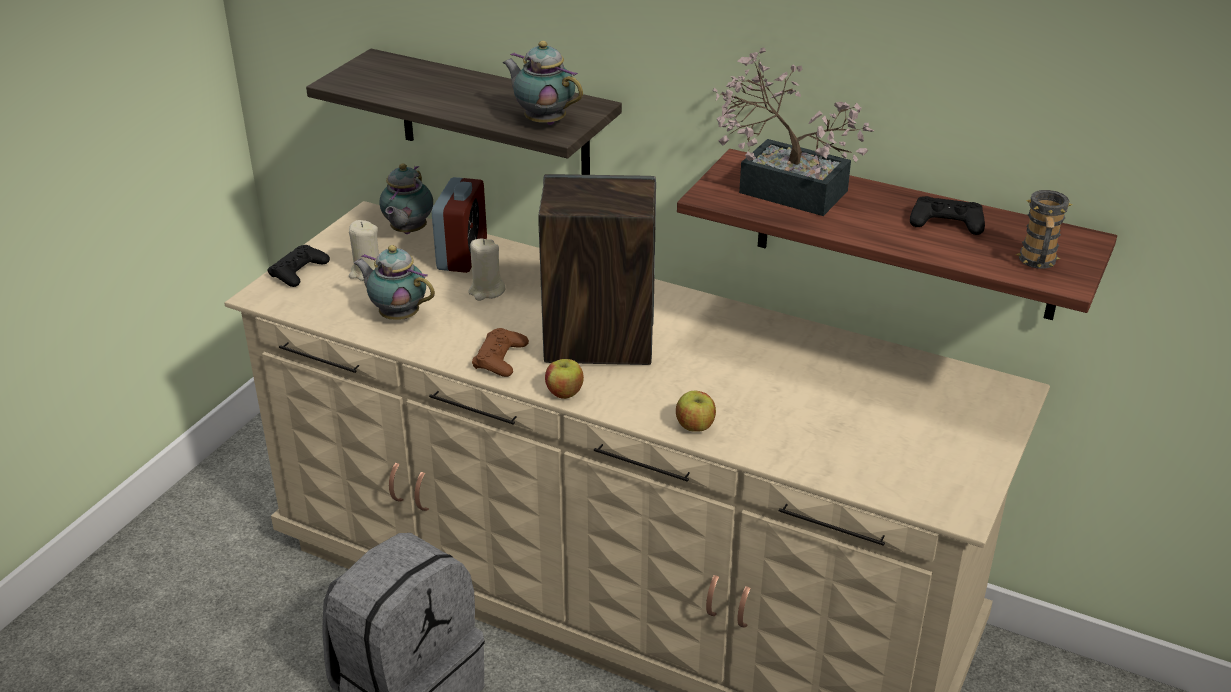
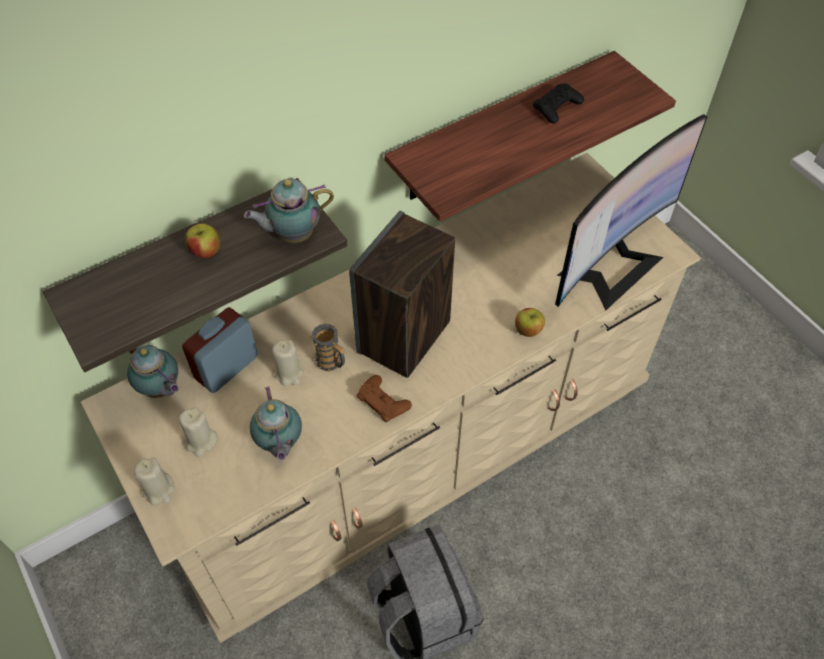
camera: 60 degrees left, 20 degrees up
black game controller [267,245,330,287] -> beige candle [134,457,175,505]
teapot [354,245,435,320] -> teapot turned 75 degrees counterclockwise [250,386,302,461]
alarm clock [432,177,487,273] -> alarm clock turned 90 degrees counterclockwise [182,307,258,393]
apple [545,359,584,399] -> apple moved to [185,223,220,258]
potted plant [713,48,874,216] -> none
mug [1016,190,1072,269] -> mug moved to [310,324,345,372]
none -> monitor [555,114,708,310]

